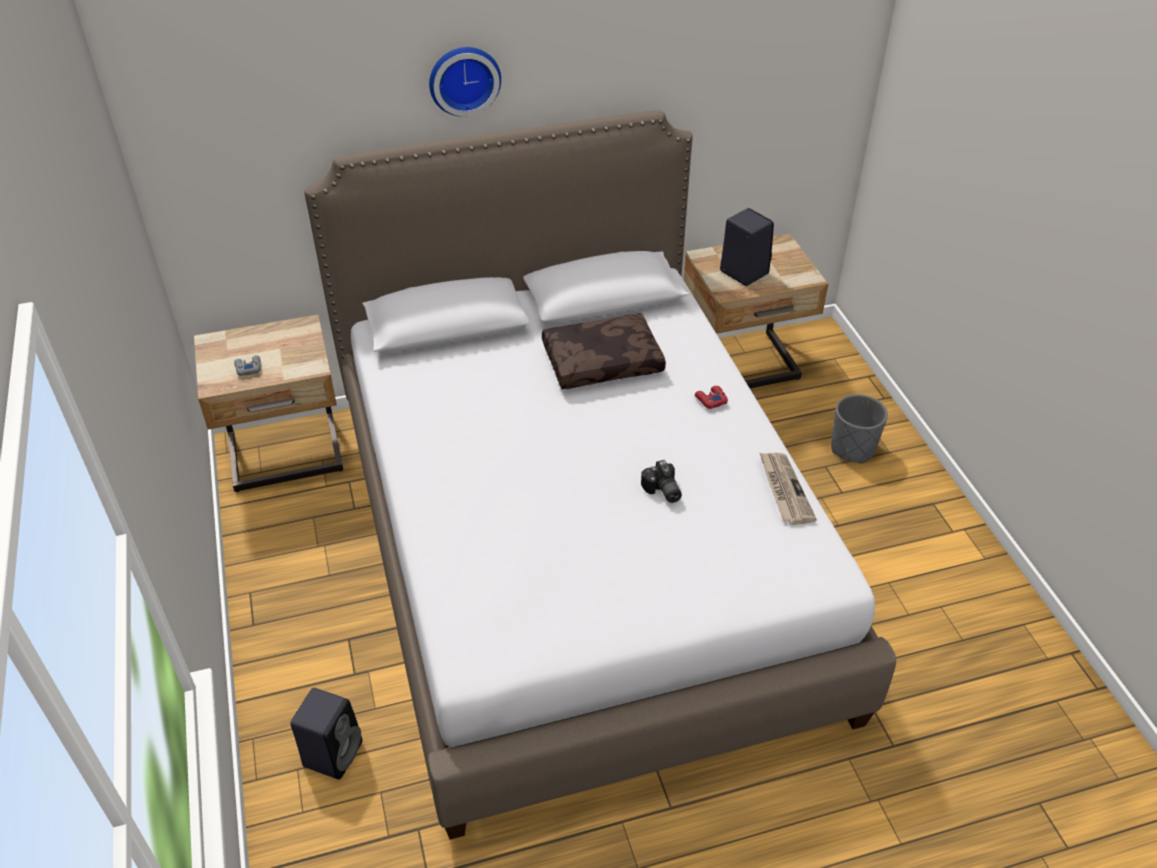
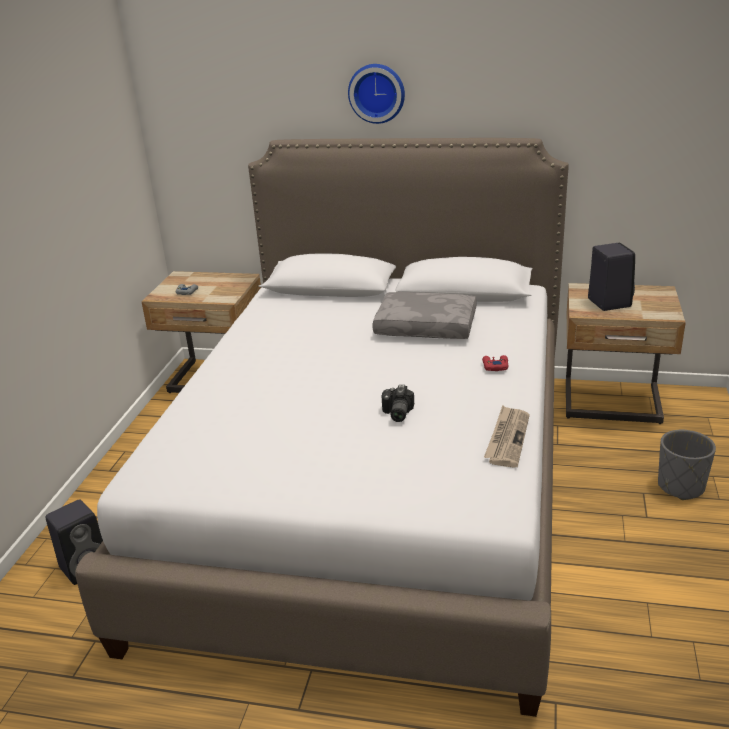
camera: 30 degrees right, 15 degrees down
brown pillow [542,313,666,389] -> grey pillow [372,292,477,339]

